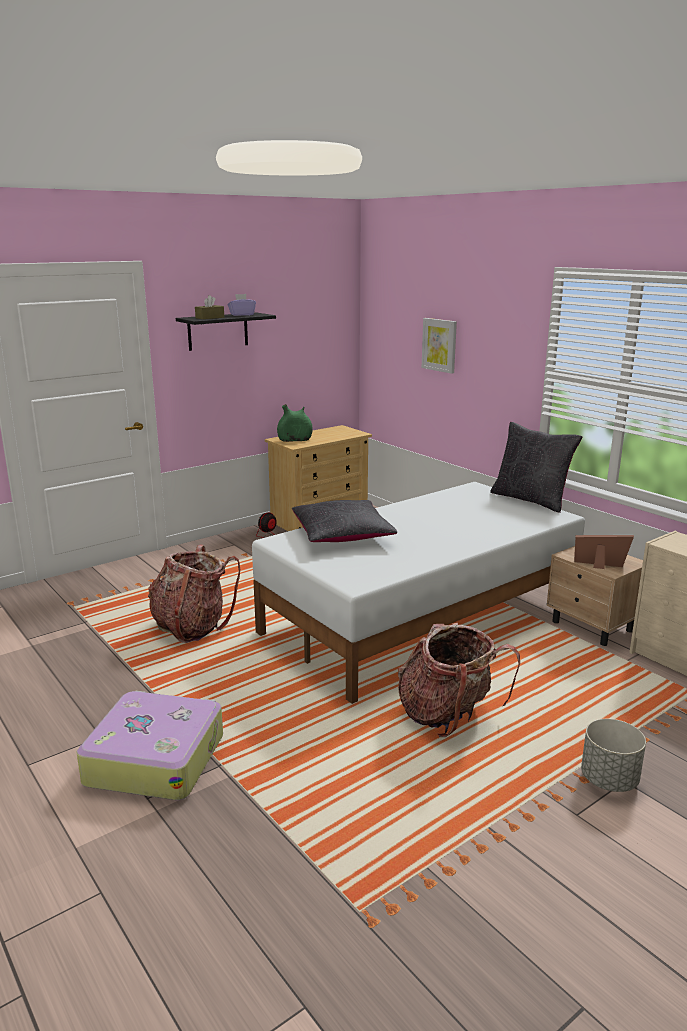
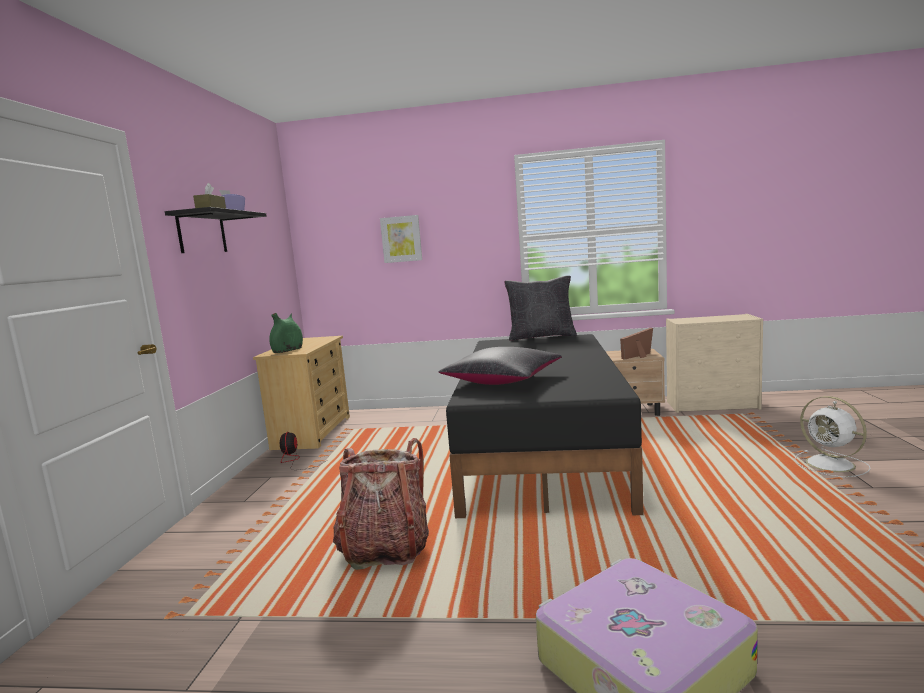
camera: 45 degrees left, 10 degrees down
white bed [252,482,585,704] -> black bed [446,334,644,518]
backpack [398,623,520,737] -> none
grey planter [581,719,646,792] -> white fan [794,396,871,477]

